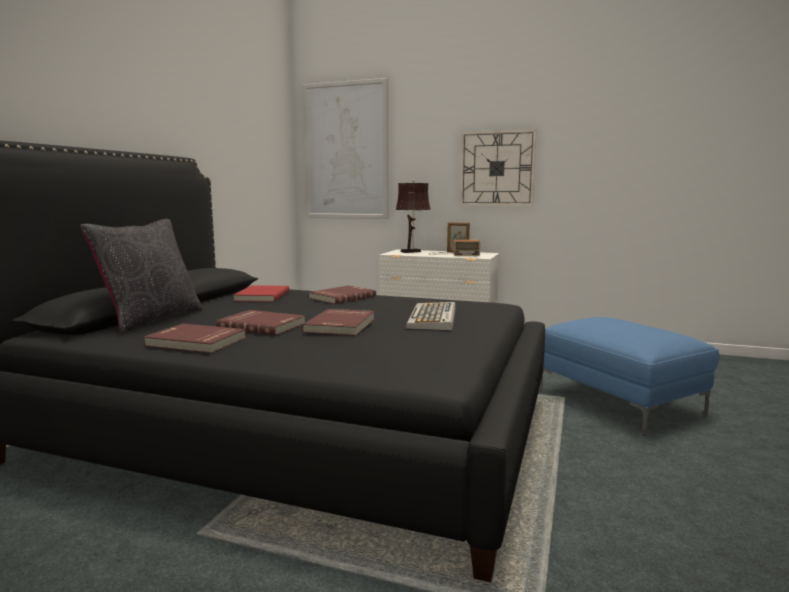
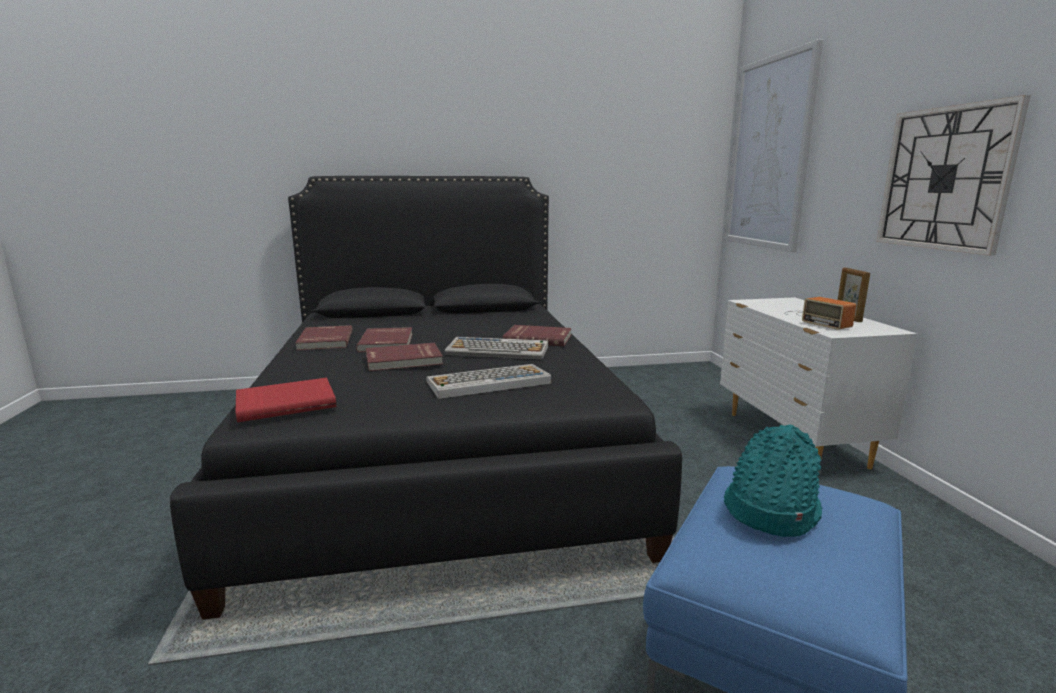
camera: 60 degrees right, 5 degrees up
black pillow [80,219,203,334] -> none
red book [233,285,290,302] -> red book moved to [236,378,336,422]
brown table lamp [396,180,431,253] -> none
none -> keyboard [445,337,548,359]
none -> turquoise hat [724,425,822,537]

